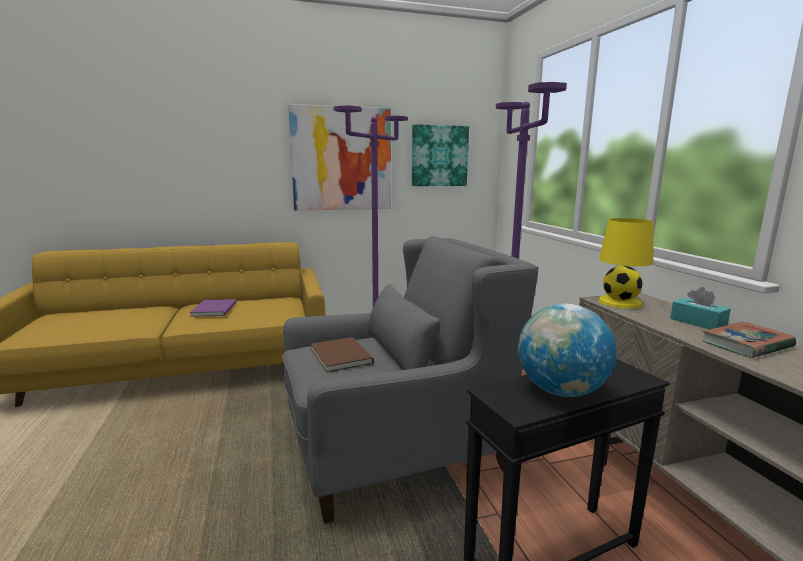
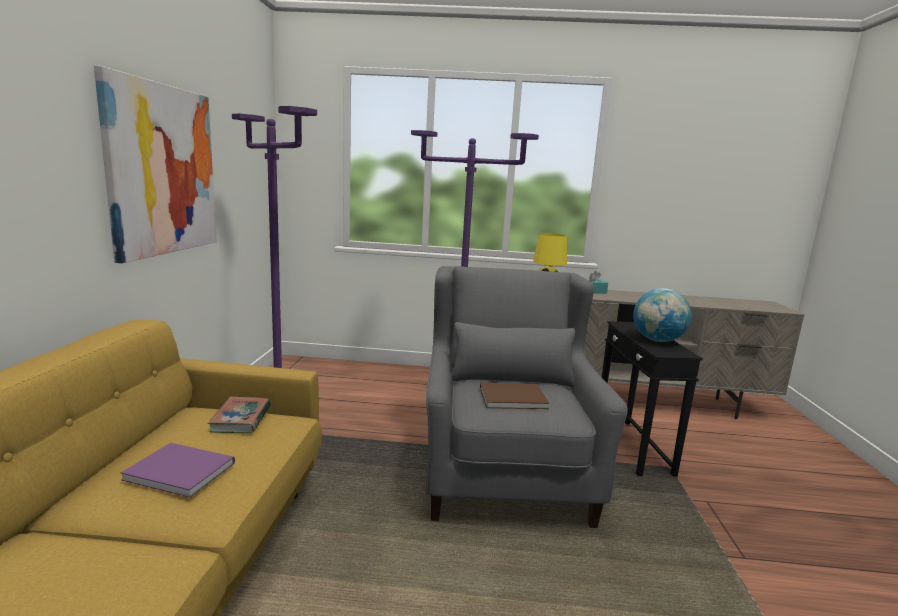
camera: 70 degrees left, 0 degrees up
picture [412,124,469,186] -> none
book [702,321,796,358] -> book moved to [208,397,271,433]

